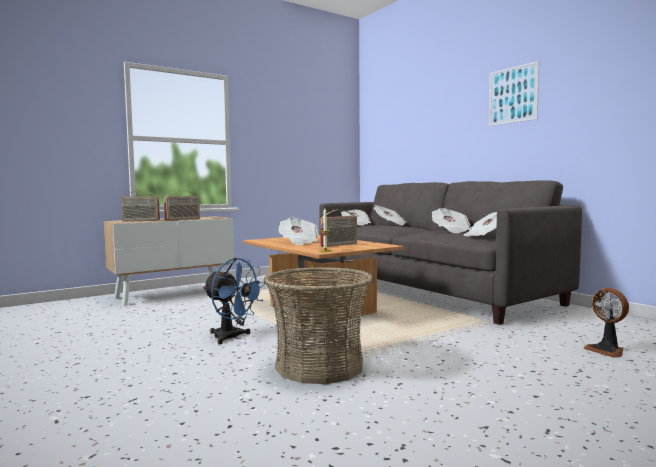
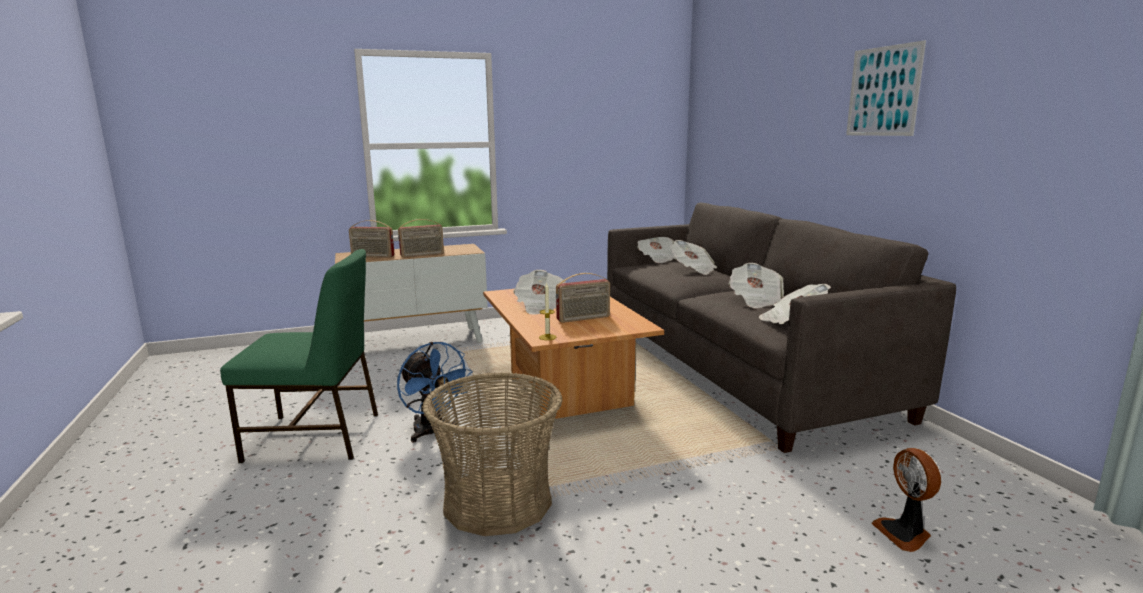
camera: 15 degrees right, 10 degrees up
none -> green chair [220,249,378,463]

